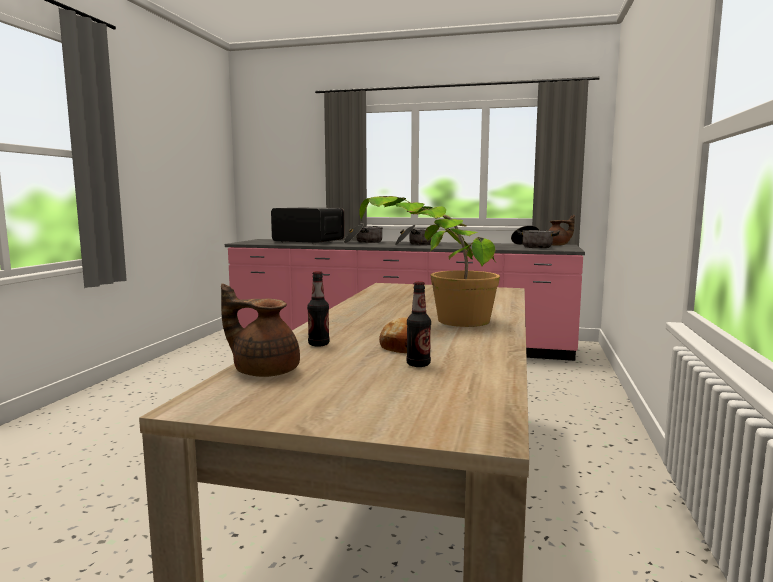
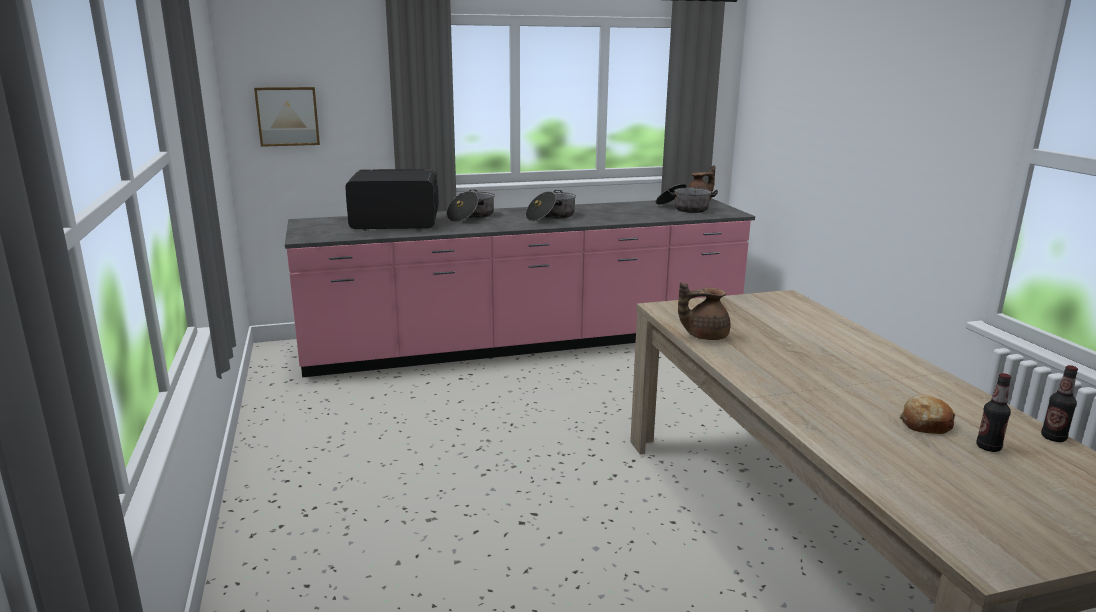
camera: 30 degrees left, 10 degrees up
brown teapot [221,284,300,377] -> brown teapot moved to [678,282,731,340]
bottle [307,271,330,347] -> bottle moved to [1041,365,1078,442]
potted plant [359,196,500,327] -> none
none -> picture [254,87,320,147]

